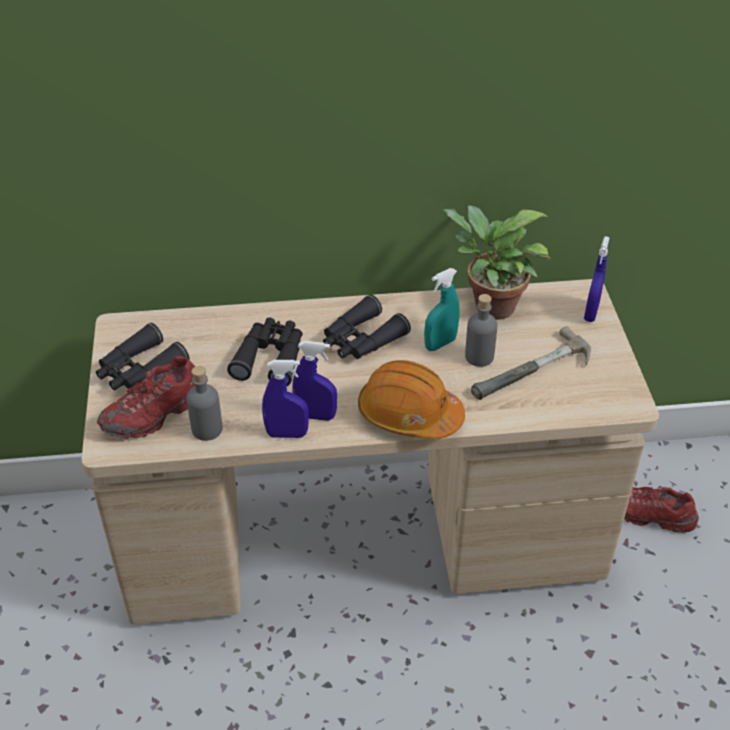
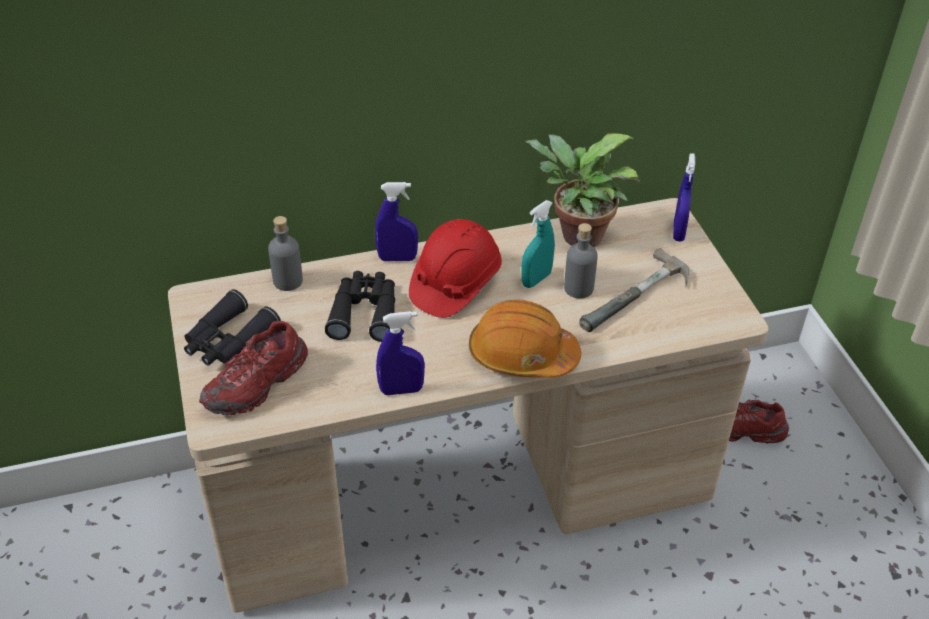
camera: 10 degrees left, 0 degrees up
grey bottle [186,366,223,441] -> grey bottle moved to [268,216,303,291]
blue spray bottle [292,341,337,421] -> blue spray bottle moved to [375,182,418,261]
black binoculars [323,295,411,359] -> red hard hat [409,219,502,318]

